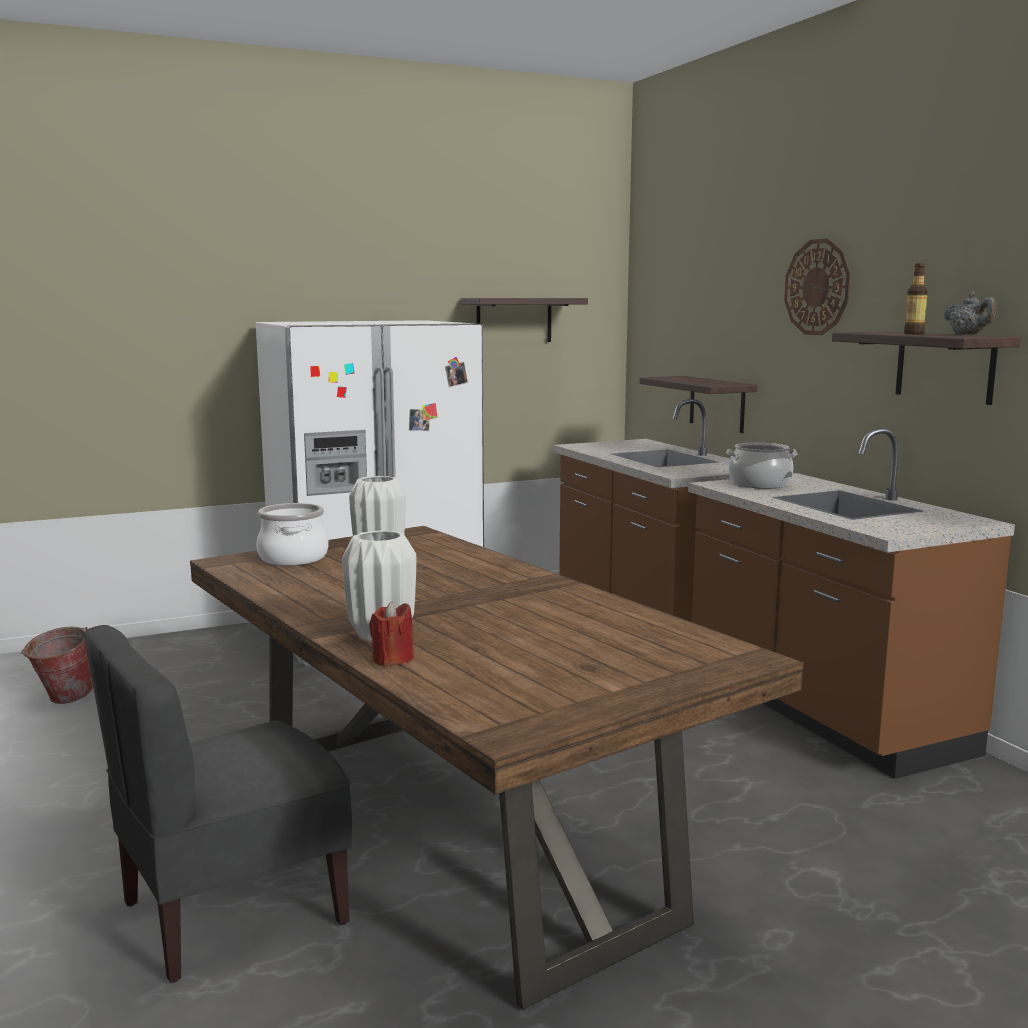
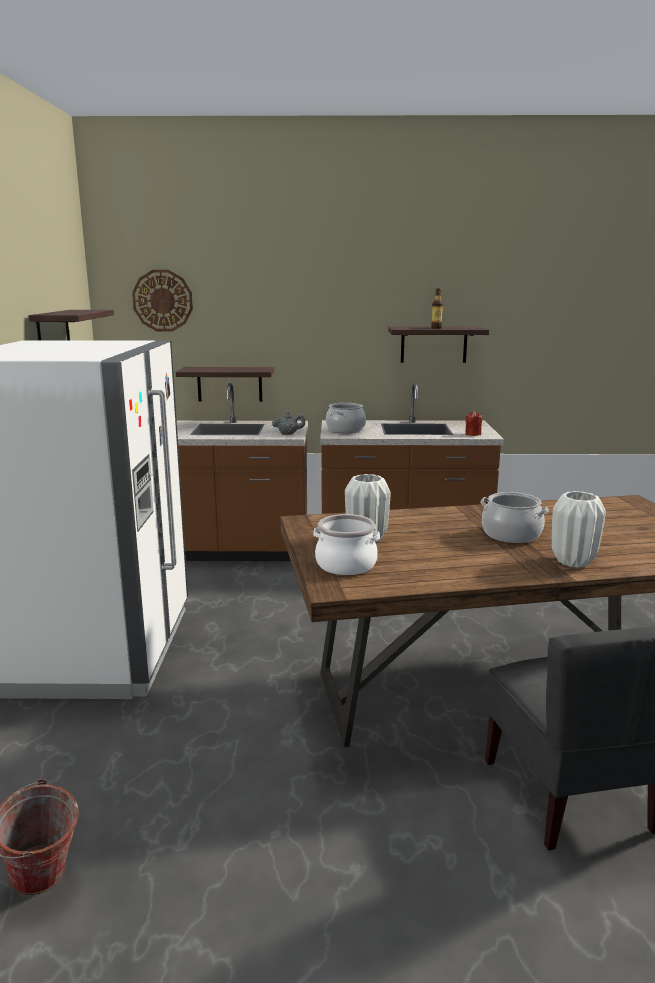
camera: 65 degrees left, 5 degrees up
red candle [369,601,414,666] -> red candle moved to [465,411,482,436]
wall clock [784,238,851,335] -> wall clock moved to [132,270,193,332]
grey teapot [944,292,996,335] -> grey teapot moved to [272,411,305,435]
none -> cooking pot [480,492,549,543]

